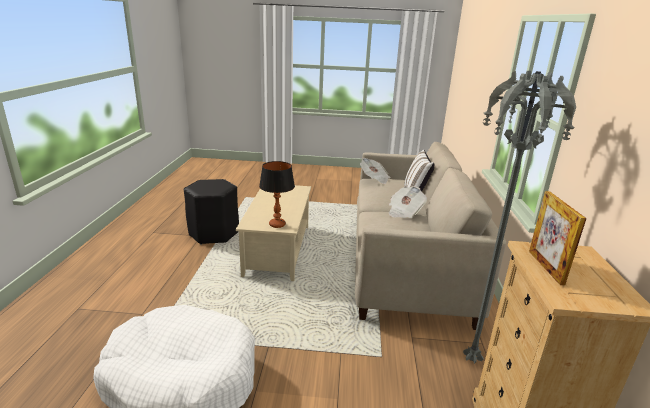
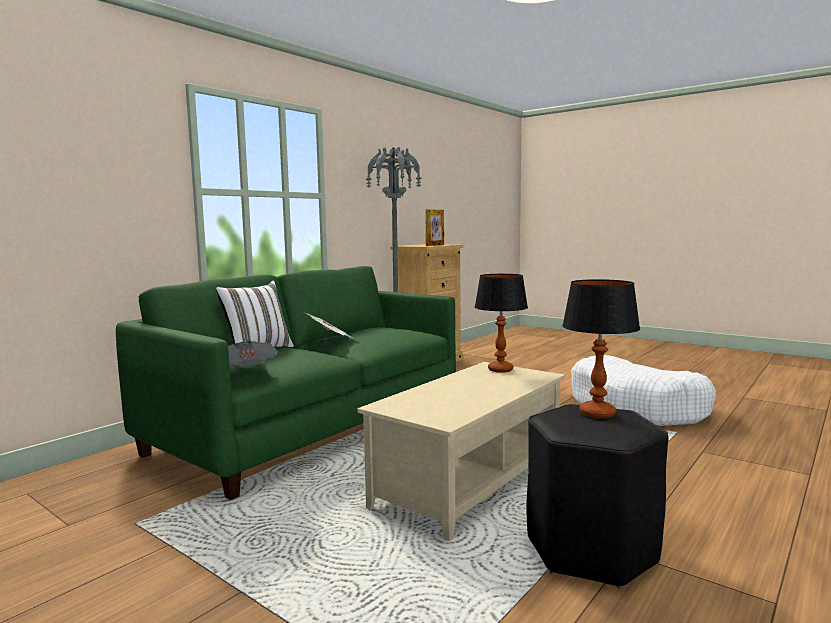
camera: 145 degrees left, 15 degrees down
beige sofa [355,142,506,330] -> green sofa [116,266,456,500]
none -> table lamp [562,279,640,419]

